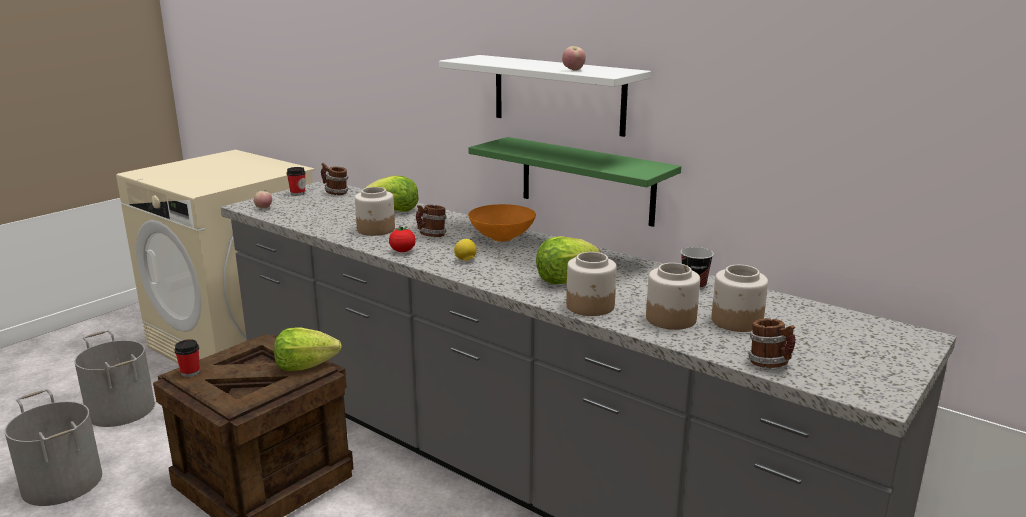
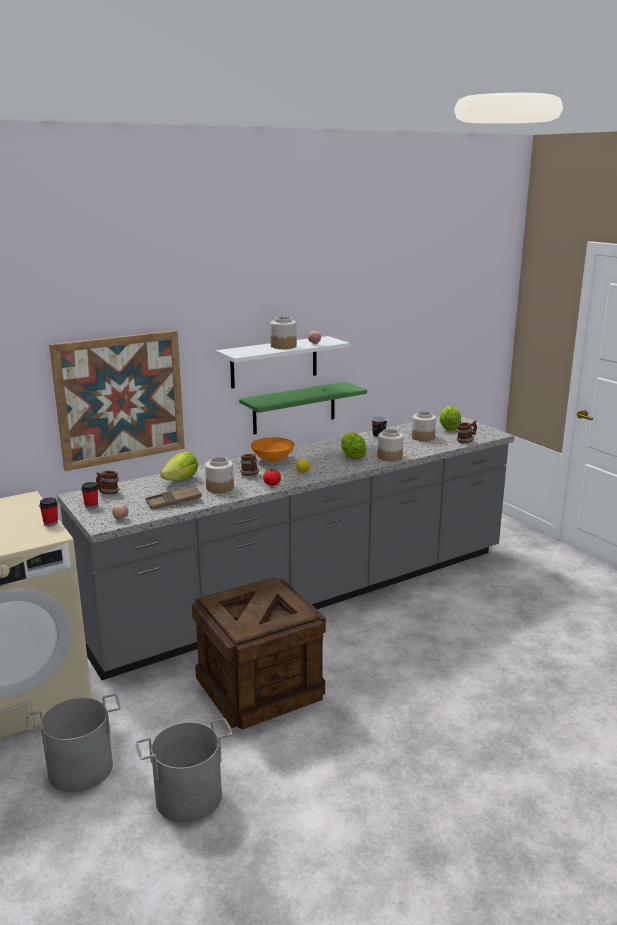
camera: 70 degrees left, 0 degrees up
cup [174,339,200,377] -> cup moved to [39,498,58,526]
lettuce [274,327,342,371] -> lettuce moved to [439,406,461,431]
jar [646,263,700,330] -> jar moved to [270,317,297,349]
none -> picture [49,330,185,471]
none -> brown tray [145,485,202,510]

